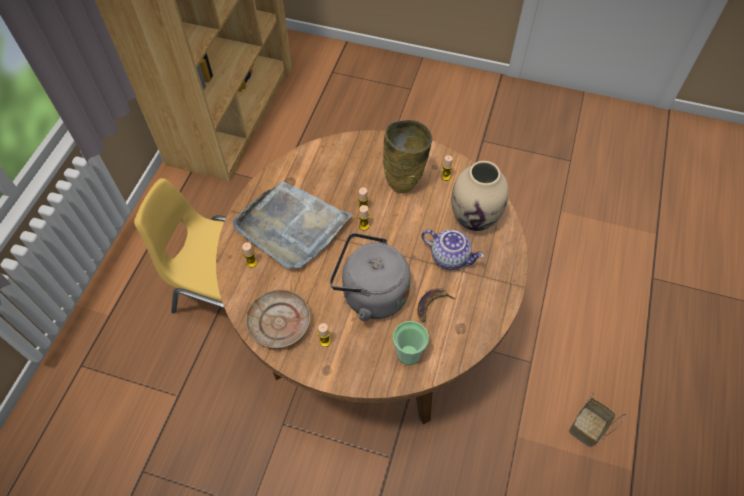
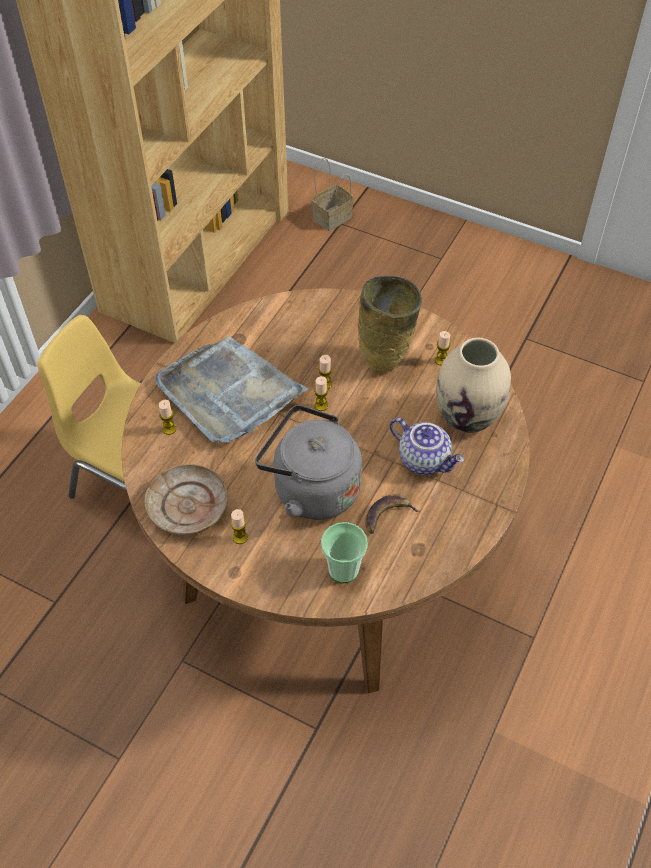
camera: 10 degrees right, 5 degrees down
basket [569,392,627,447] -> basket moved to [312,158,354,231]

